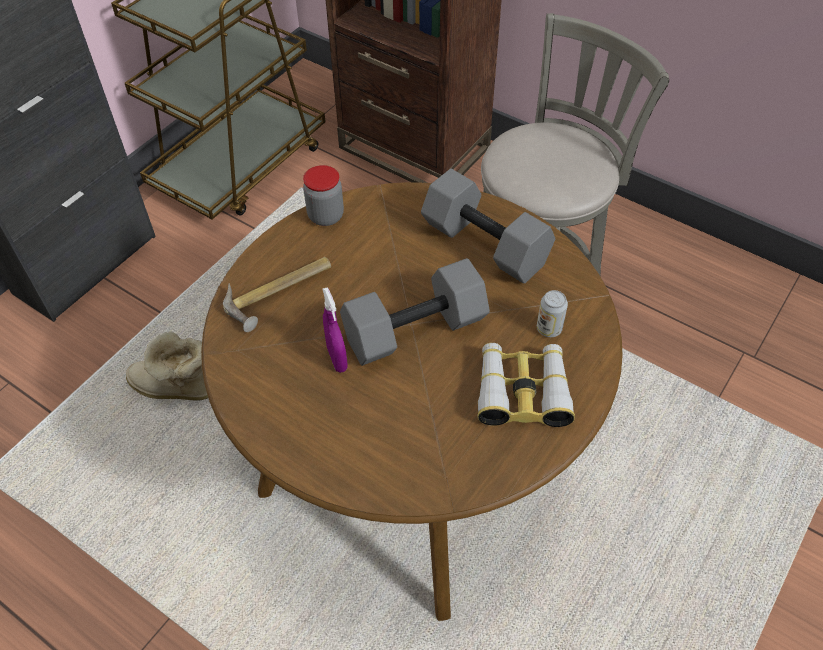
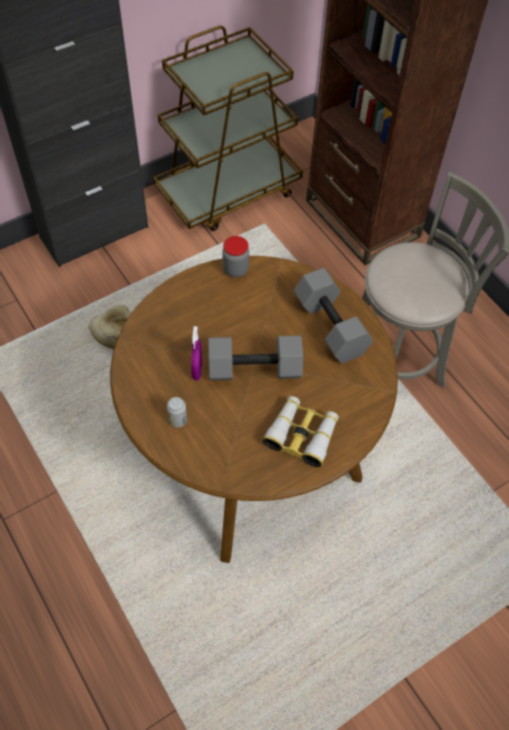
camera: 20 degrees right, 5 degrees up
hammer [223,257,331,332] -> none
can [537,290,568,337] -> can moved to [167,397,187,428]

